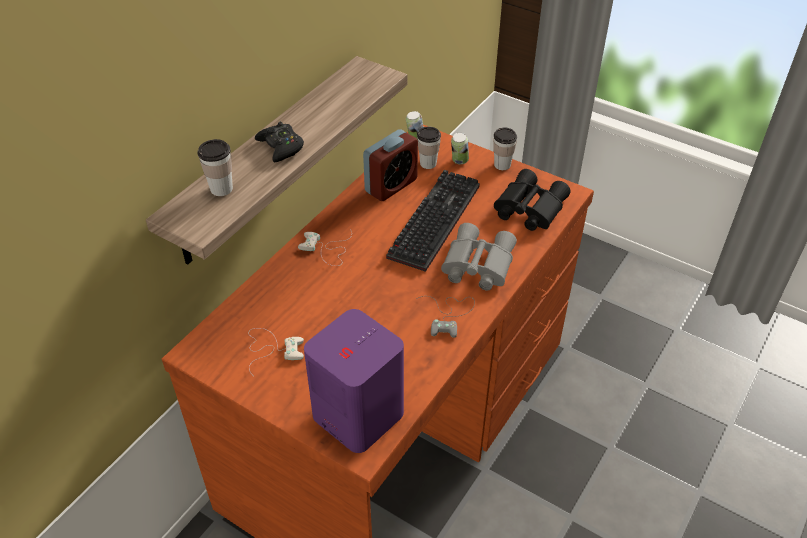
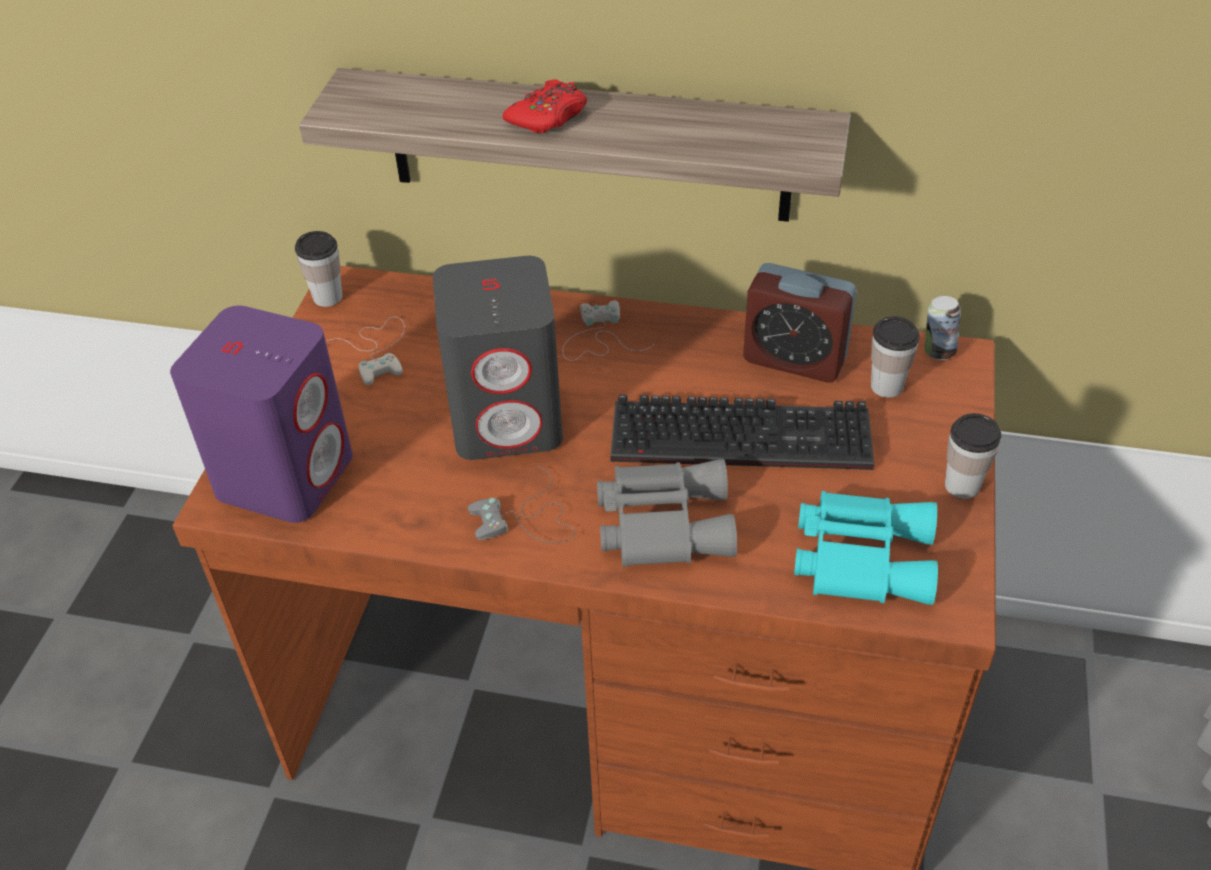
camera: 70 degrees right, 0 degrees up
cup [197,139,233,196] -> cup moved to [295,231,342,307]
black game controller [255,122,304,162] -> red game controller [503,79,587,133]
can [451,132,469,164] -> none
black binoculars [494,169,570,231] -> turquoise binoculars [794,491,938,605]
none -> grey speaker [433,256,563,460]

